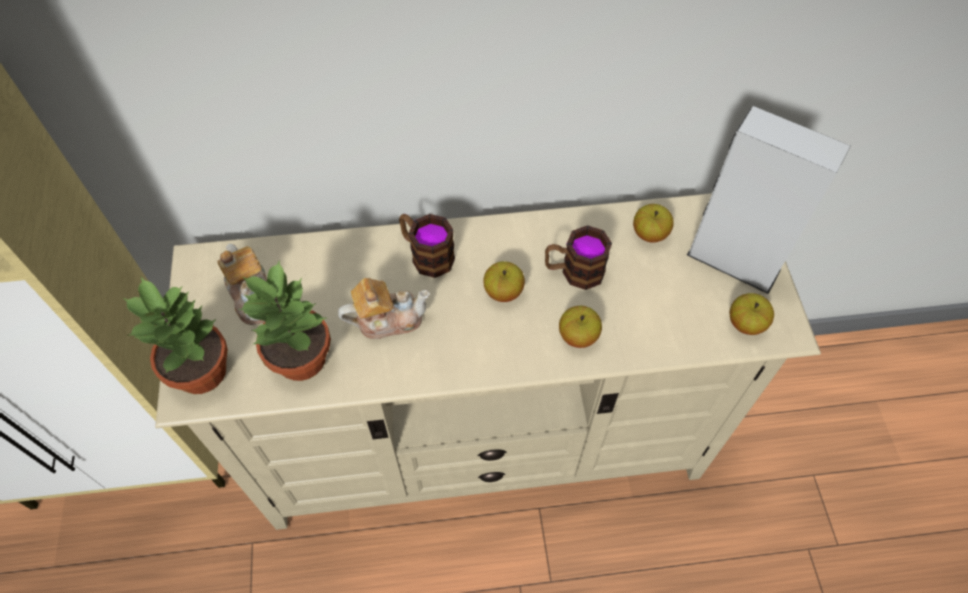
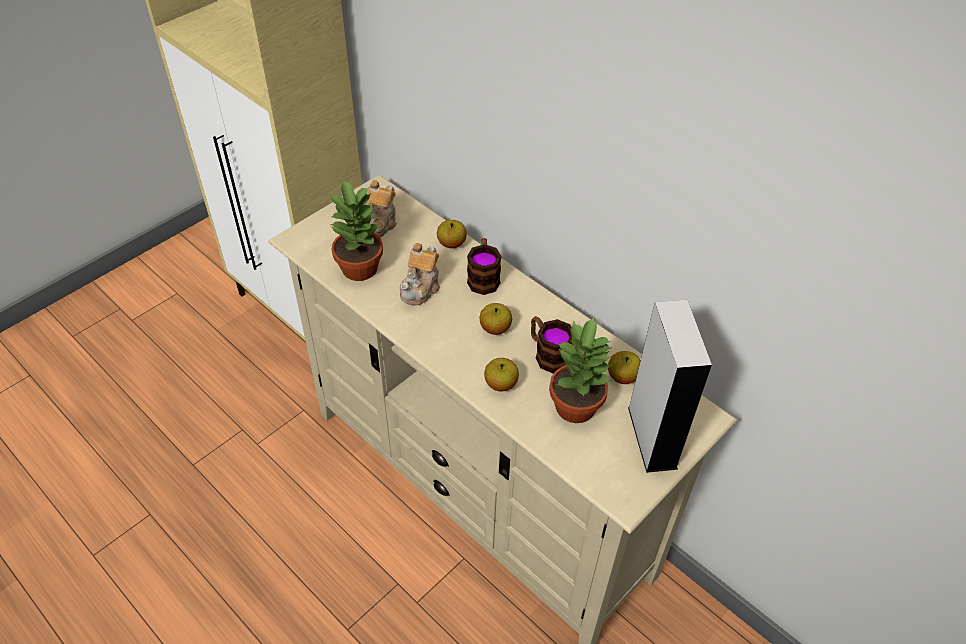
camera: 50 degrees right, 10 degrees down
potted plant [123,277,228,394] -> potted plant moved to [549,317,612,423]
teapot [338,278,430,339] -> teapot turned 75 degrees clockwise [400,243,440,305]
apple [730,293,774,335] -> apple moved to [437,220,467,248]

